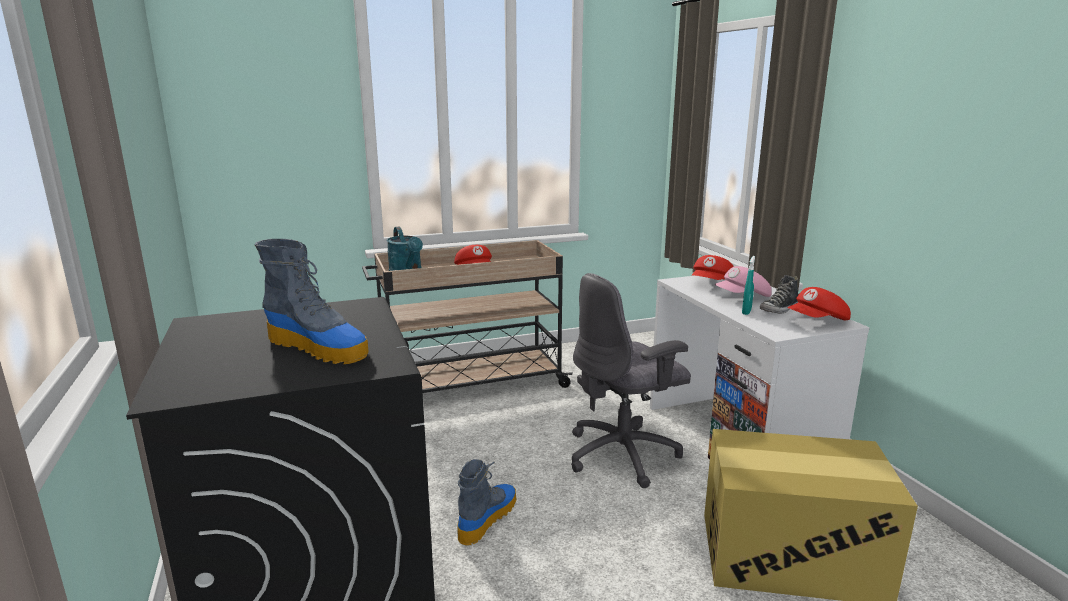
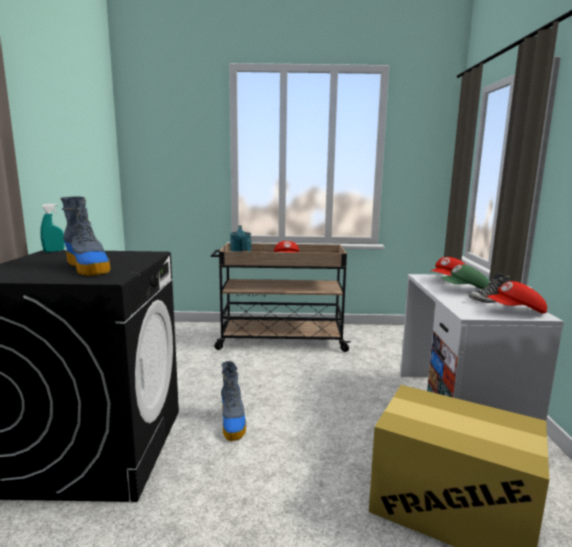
camera: 20 degrees right, 5 degrees down
boot [457,459,516,546] -> boot turned 120 degrees clockwise [221,361,246,441]
grey office chair [571,273,691,488] -> none
pink cap [714,266,772,297] -> green cap [441,264,490,289]
turquoise spray bottle [742,256,755,315] -> turquoise spray bottle moved to [40,203,64,252]

